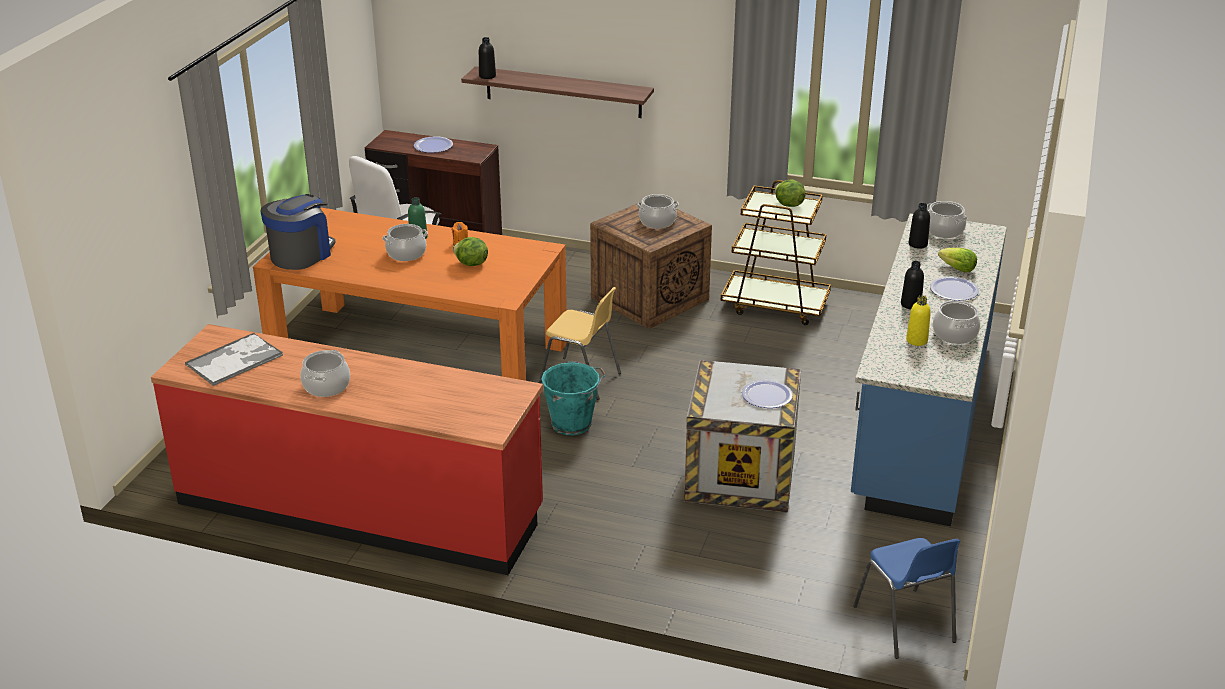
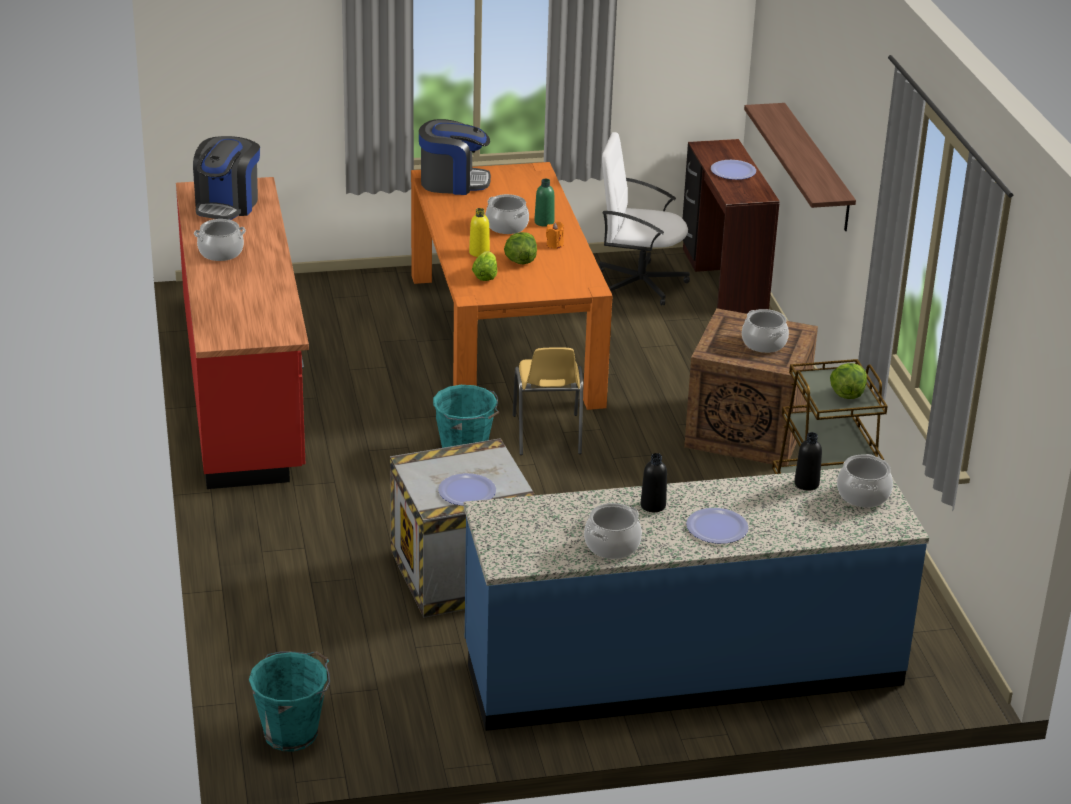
camera: 60 degrees right, 0 degrees up
tray [185,332,283,386] -> coffee machine [193,136,260,220]
black bottle [479,37,496,79] -> none
blue chair [853,538,960,659] -> turquoise bucket [249,651,330,751]
yellow bottle [906,296,931,346] -> yellow bottle moved to [469,208,490,257]
lettuce [938,248,977,273] -> lettuce moved to [472,251,498,281]

